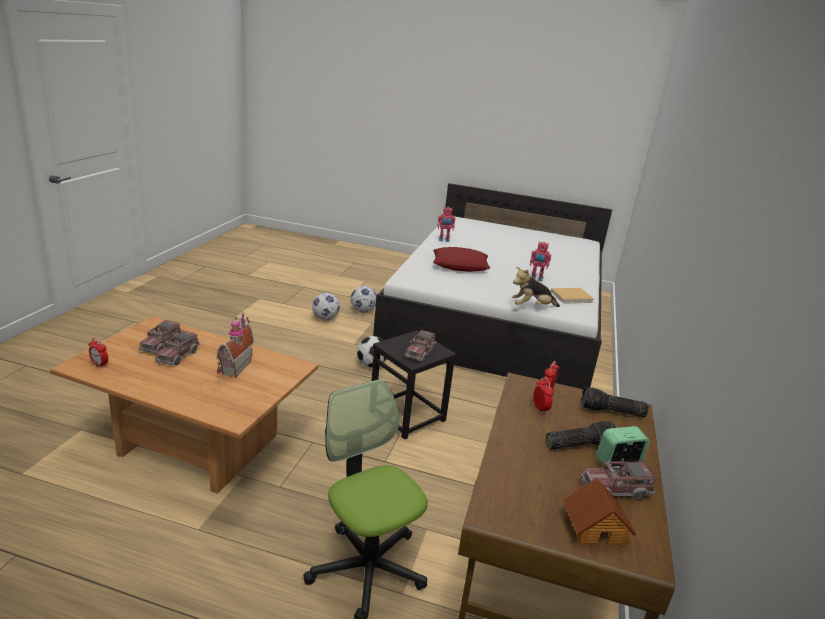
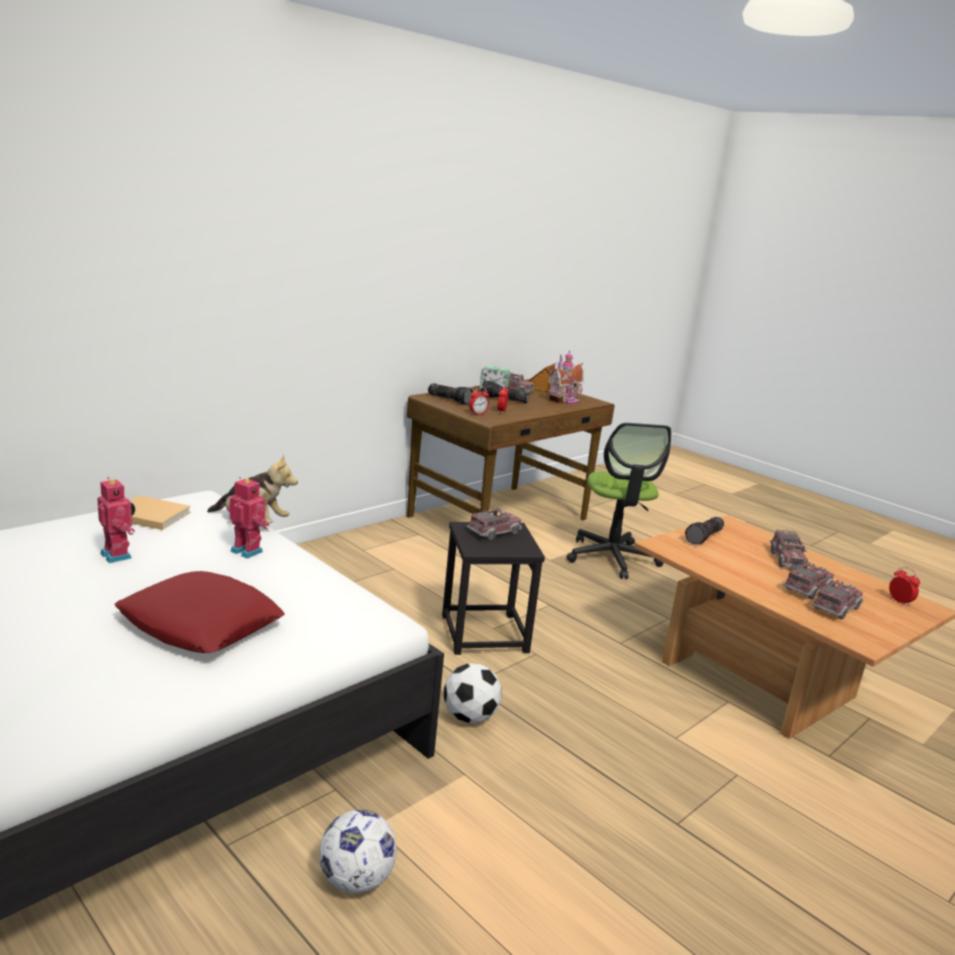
camera: 150 degrees left, 5 degrees down
toy house [217,312,254,378] -> toy house moved to [548,350,584,404]
football [312,293,340,320] -> none
toy robot [438,207,455,242] -> toy robot moved to [228,477,269,559]
none -> flashlight [685,517,724,544]
none -> toy truck [770,530,809,569]

